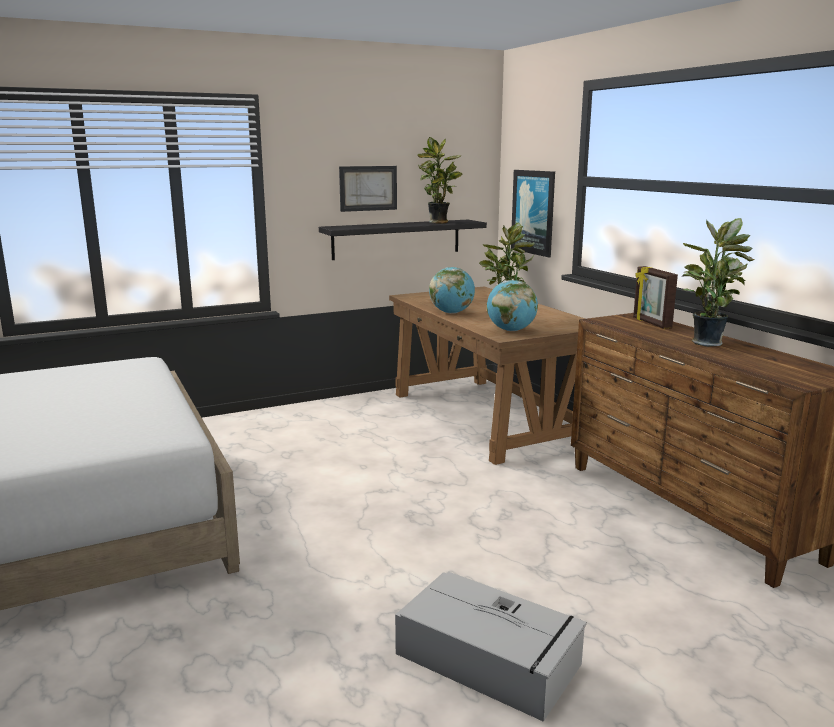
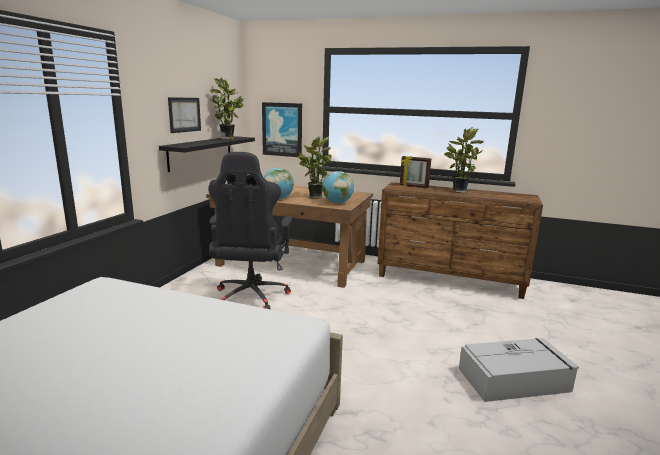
camera: 45 degrees left, 0 degrees up
none -> black office chair [208,152,292,309]

